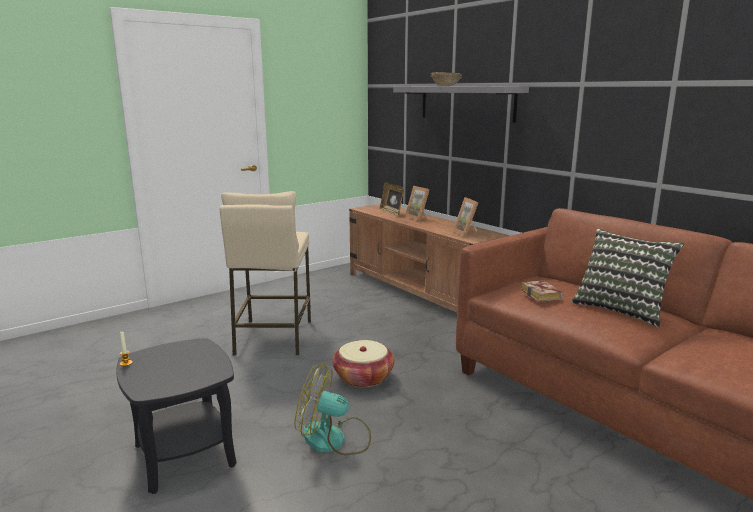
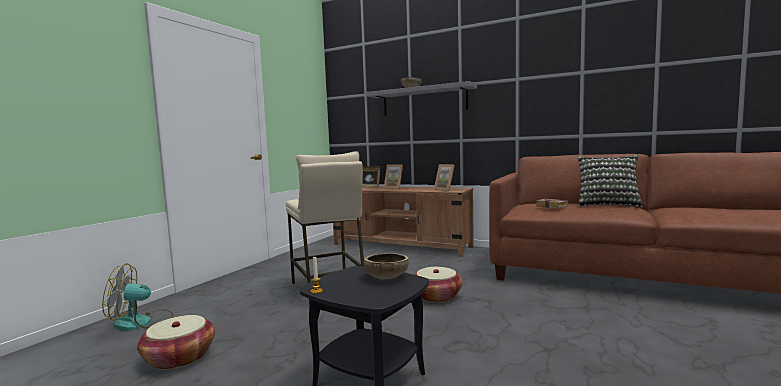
camera: 25 degrees left, 10 degrees down
fan [294,363,371,455] -> fan moved to [102,263,173,331]
none -> basket [137,315,215,370]
none -> brown bowl [363,253,409,280]

